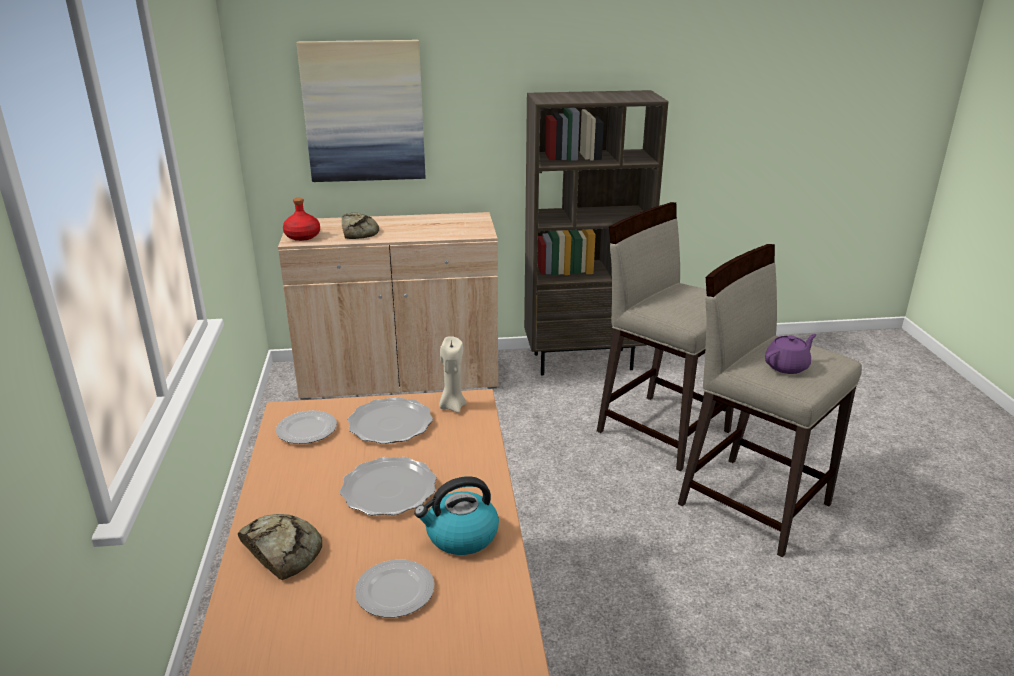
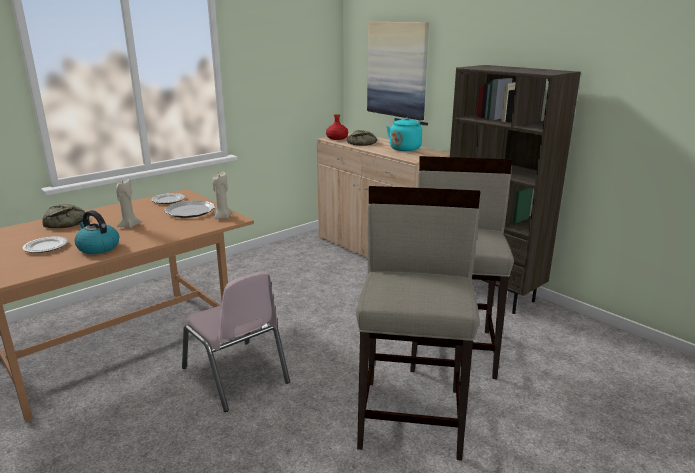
camera: 55 degrees right, 5 degrees down
plate [340,457,437,515] -> beige candle [116,179,142,228]
purple teapot [765,334,817,374] -> none
none -> pink chair [182,272,290,412]
none -> turquoise kettle [387,118,428,151]

